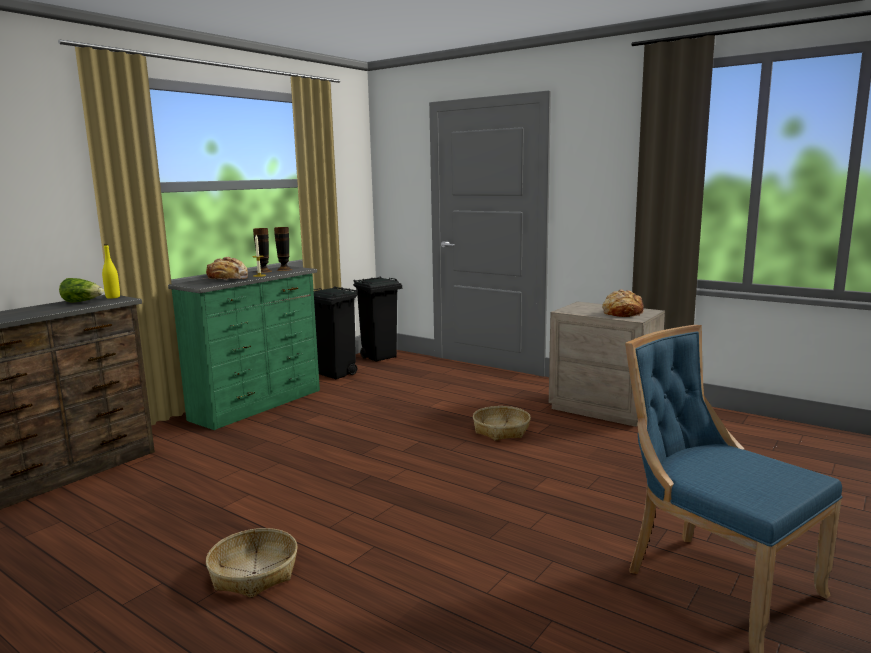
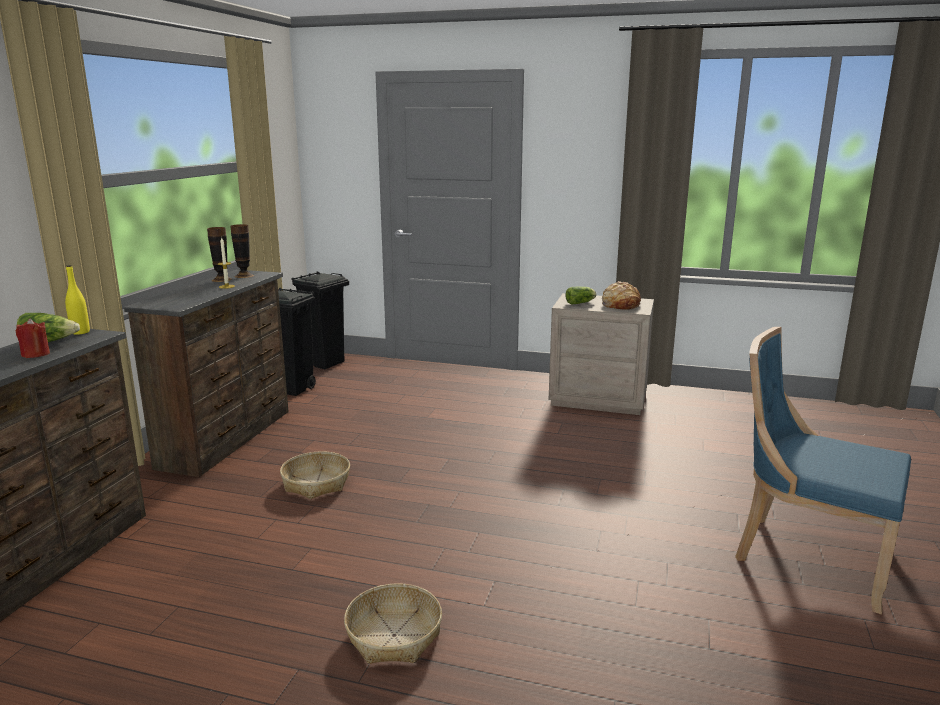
camera: 20 degrees left, 5 degrees up
green dresser [168,266,320,430] -> brown dresser [124,270,289,477]
bread [202,257,248,280] -> none
basket [473,406,531,441] -> basket moved to [280,451,350,499]
none -> red candle [16,318,50,358]
none -> lettuce [565,286,597,304]

